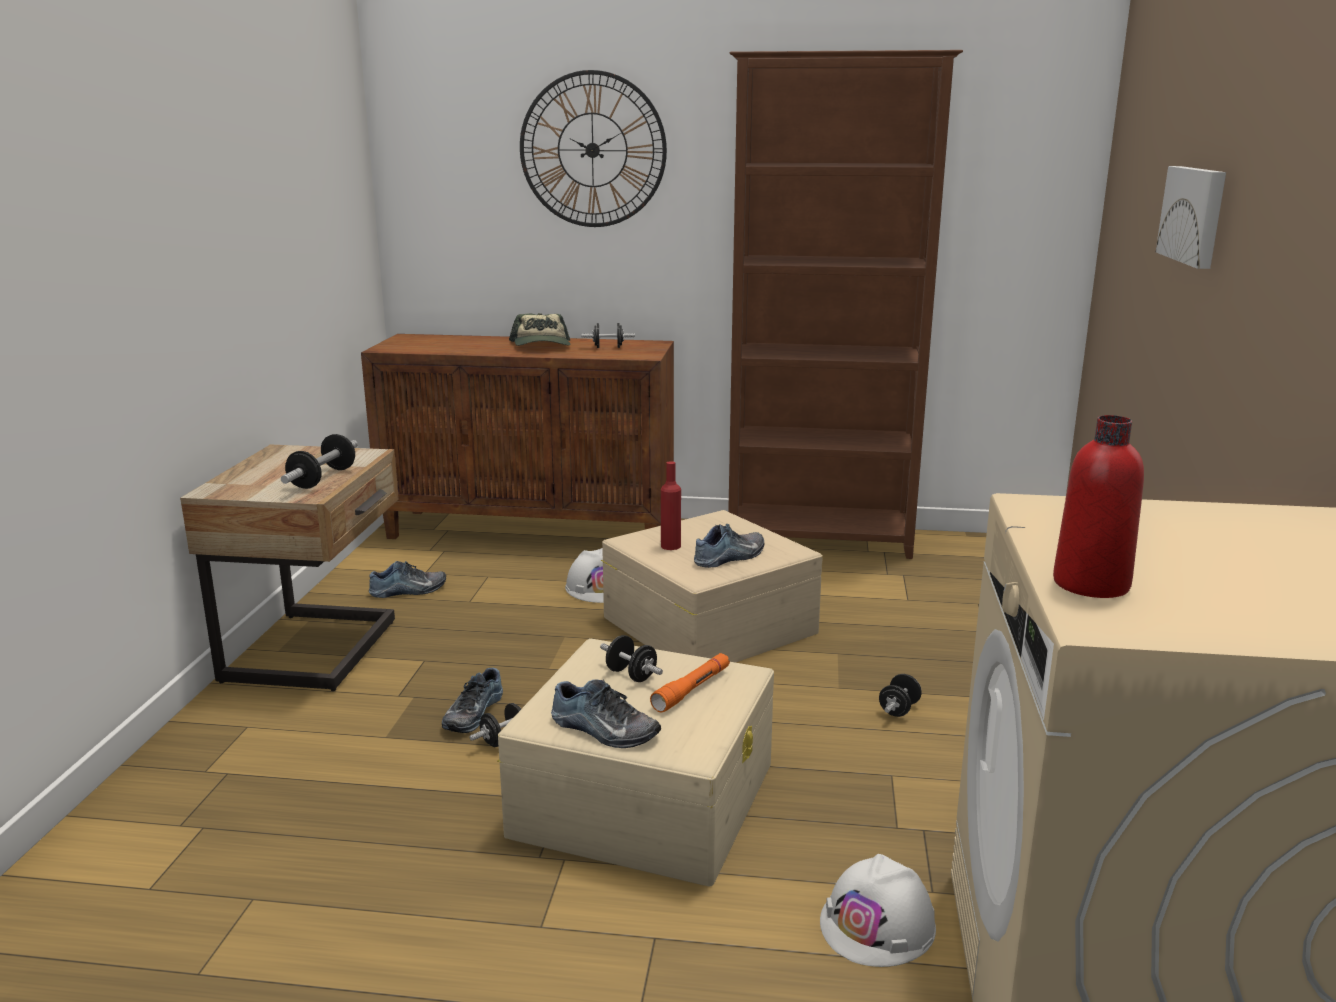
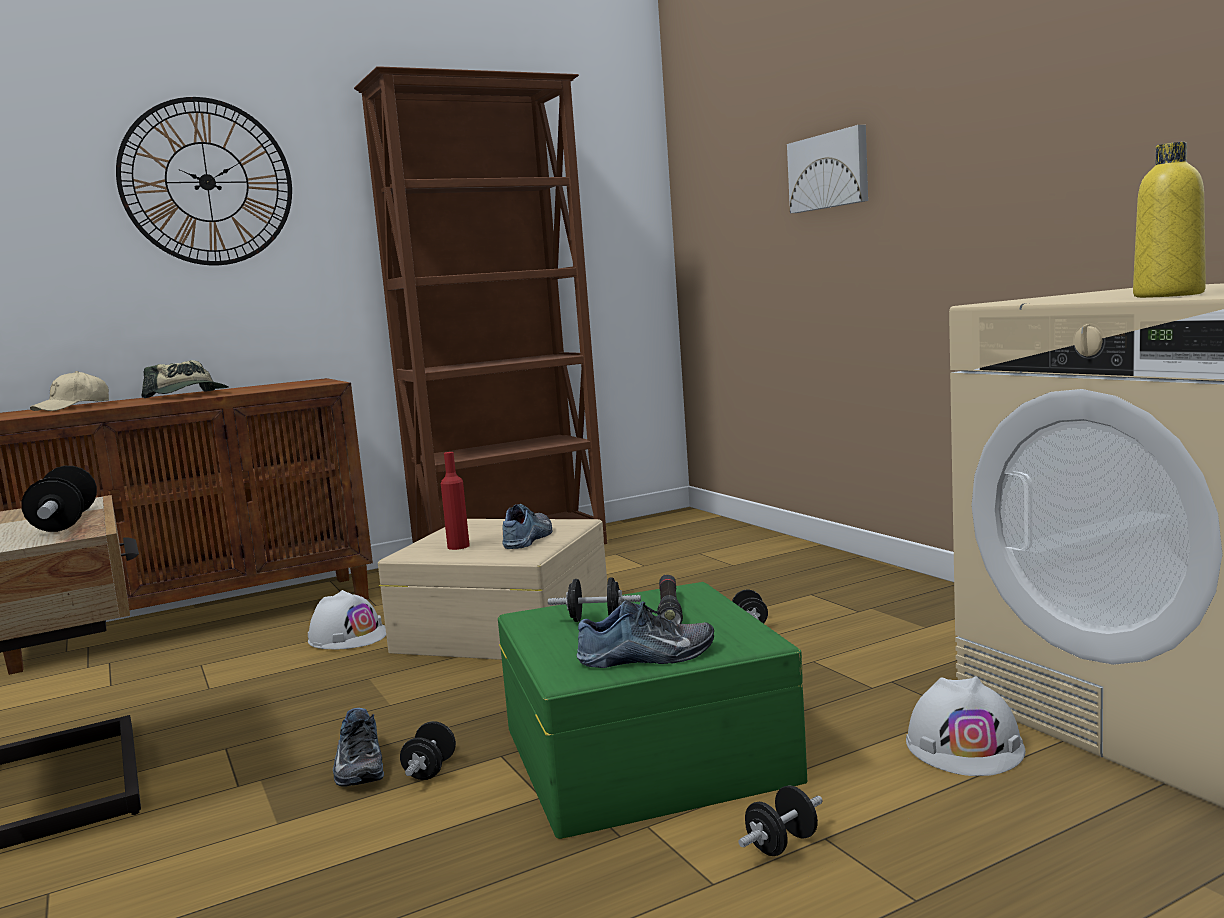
camera: 35 degrees left, 10 degrees down
shoe [369,561,446,598] -> none
beige storage box [497,638,774,886] -> green storage box [498,582,807,839]
black dumbbell [581,323,635,348] -> black dumbbell moved to [738,785,823,856]
orange flashlight [650,653,730,712] -> black flashlight [657,575,683,624]
red bottle [1053,415,1144,598] -> yellow bottle [1133,142,1206,298]
none -> beige cap [30,371,109,411]

